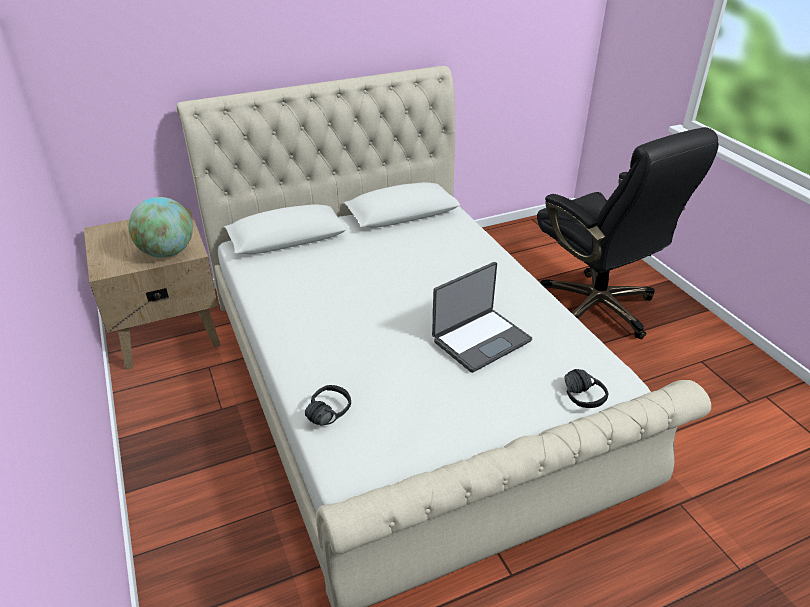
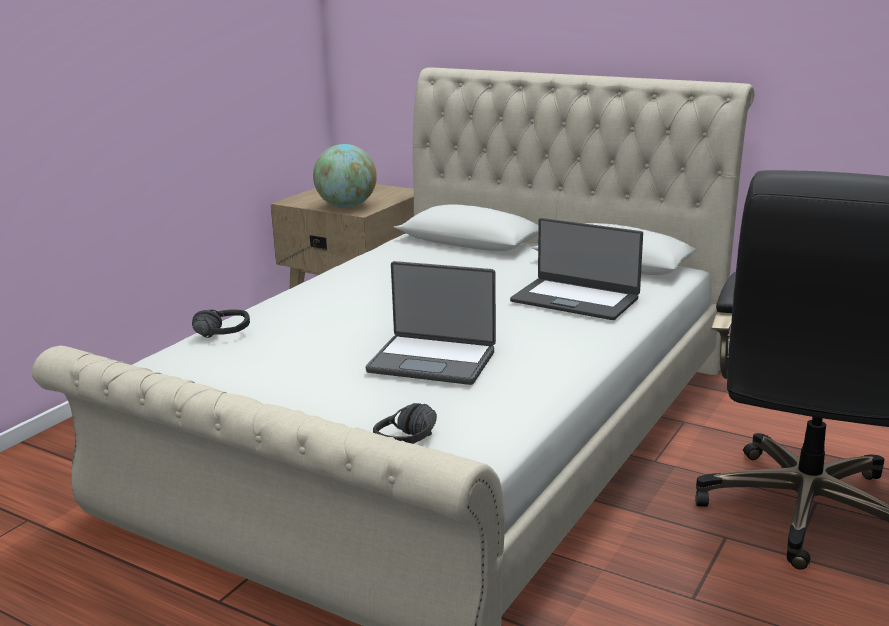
camera: 55 degrees right, 15 degrees down
none -> laptop [510,218,643,320]

